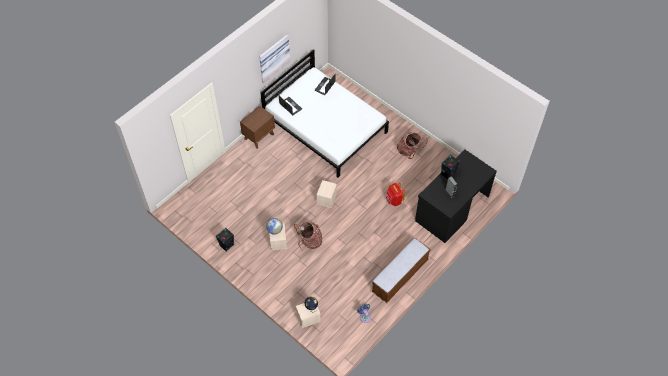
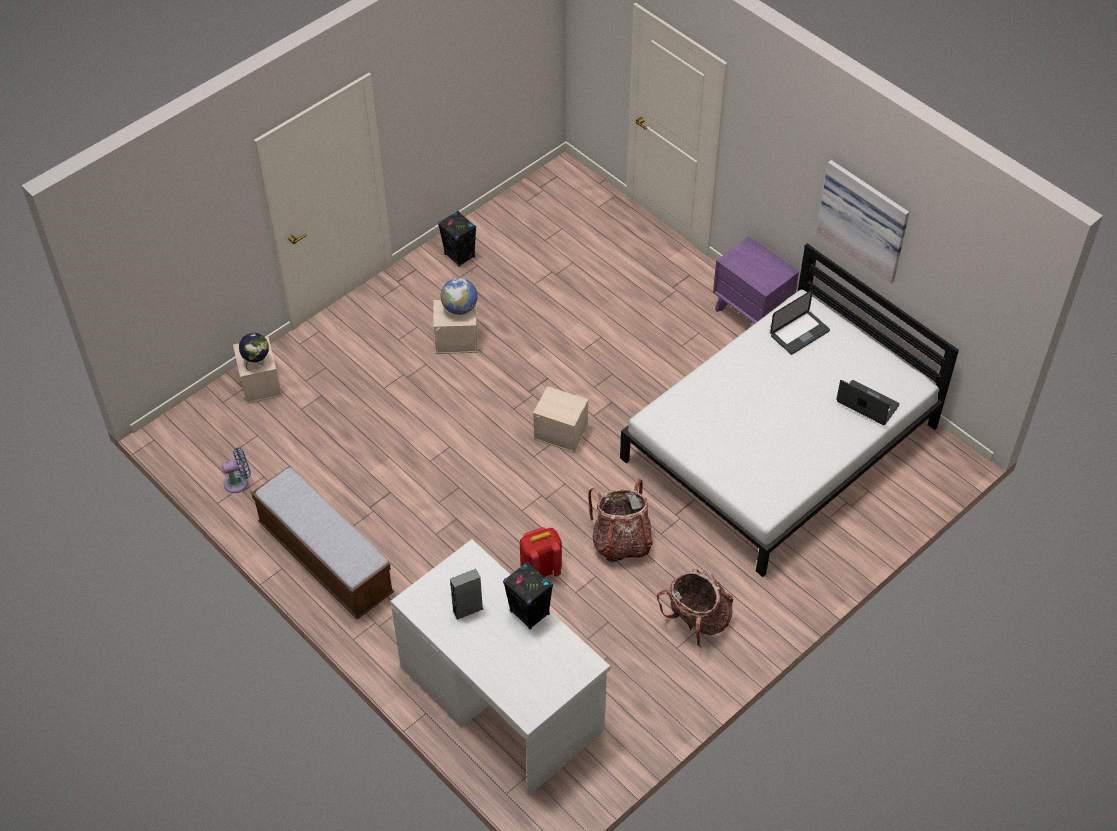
camera: 95 degrees right, 5 degrees down
brown nightstand [240,105,275,149] -> purple nightstand [713,236,799,324]
backpack [294,222,322,251] -> backpack moved to [588,479,653,563]
black desk [415,149,497,243] -> white desk [390,539,610,795]

